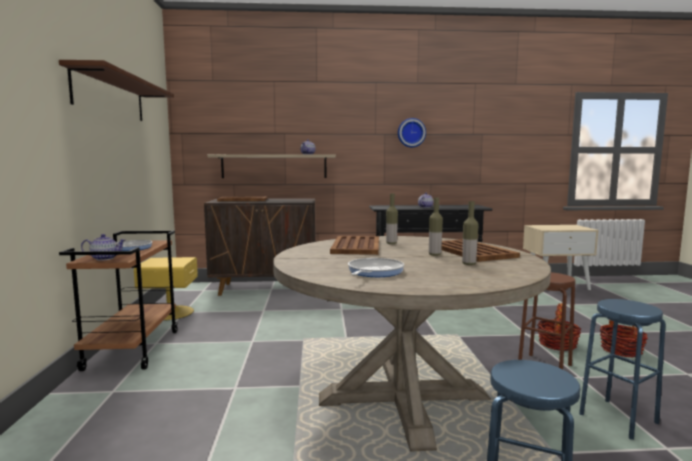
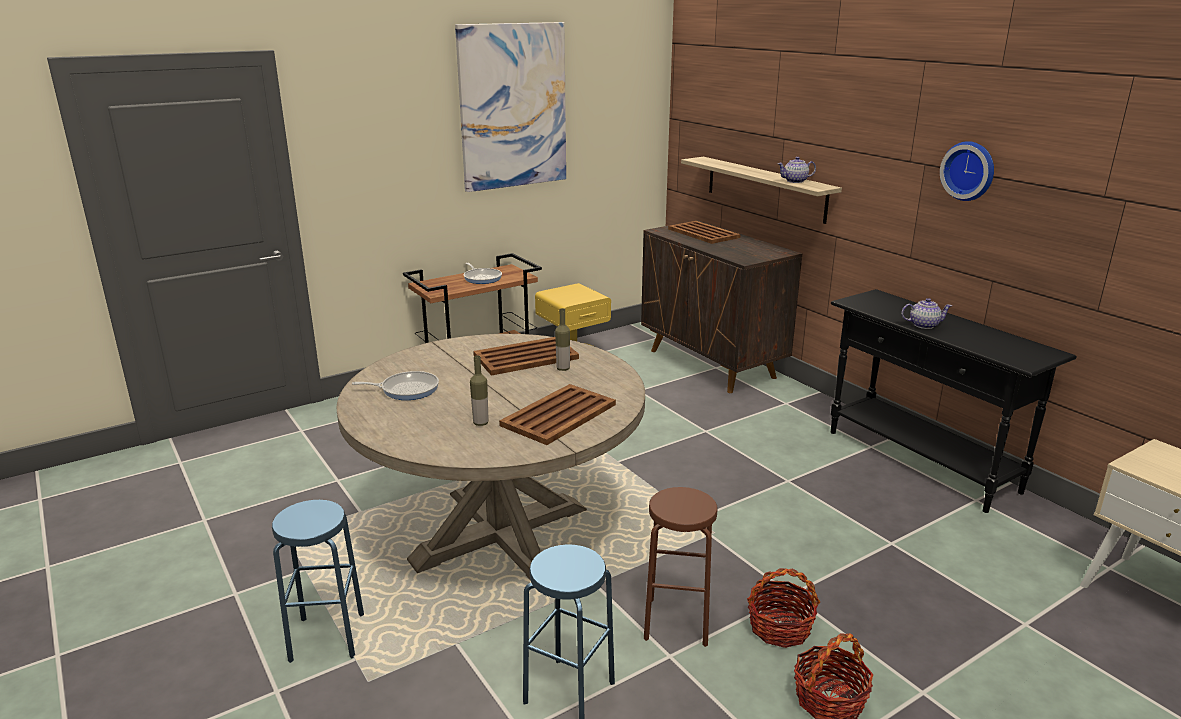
camera: 60 degrees right, 15 degrees up
brown shelf [59,60,174,121] -> picture [455,22,566,192]
teapot [81,234,126,261] -> none
bottle [429,198,443,256] -> none

